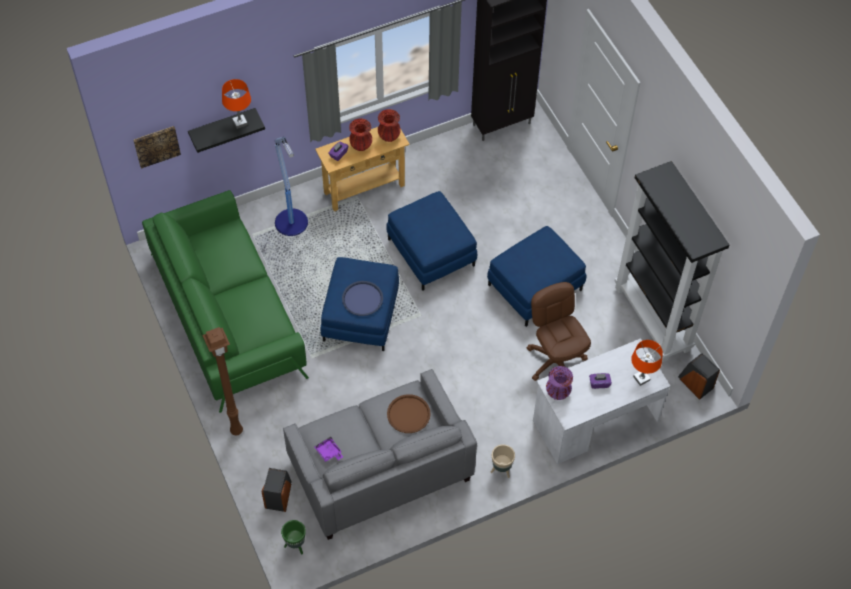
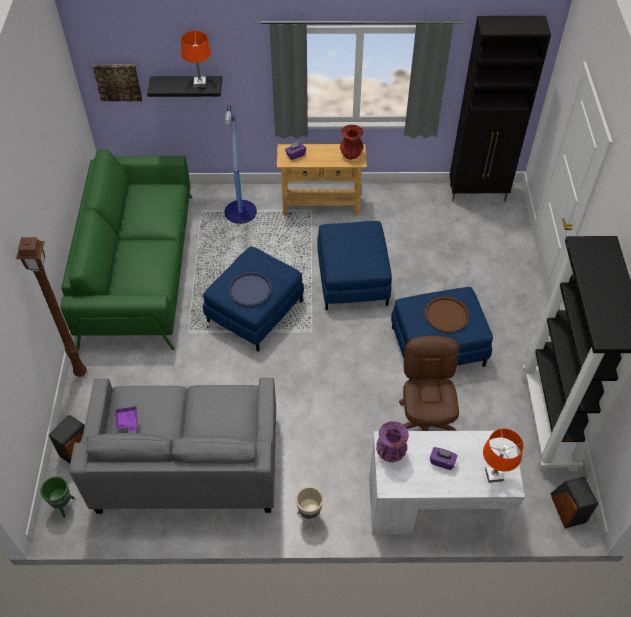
camera: 25 degrees right, 5 degrees down
red vase [349,118,372,151] -> none
brown tray [387,394,431,433] -> brown tray moved to [425,296,469,332]

